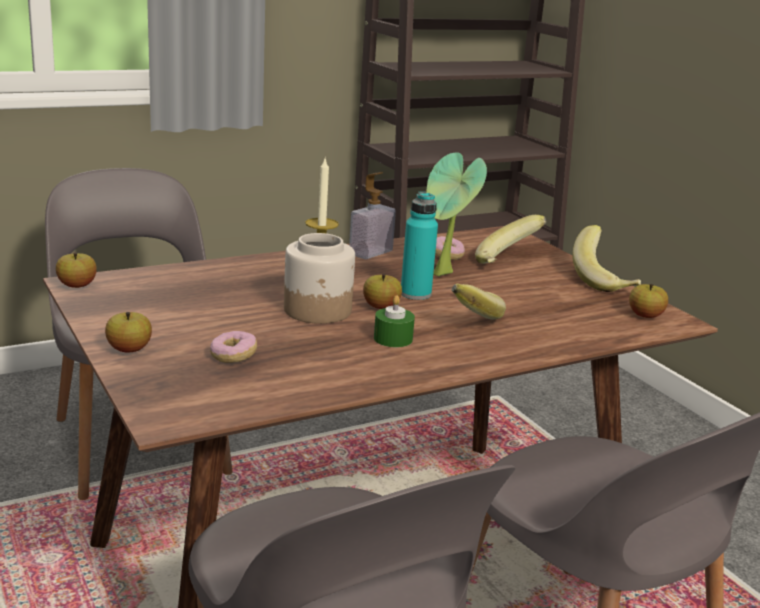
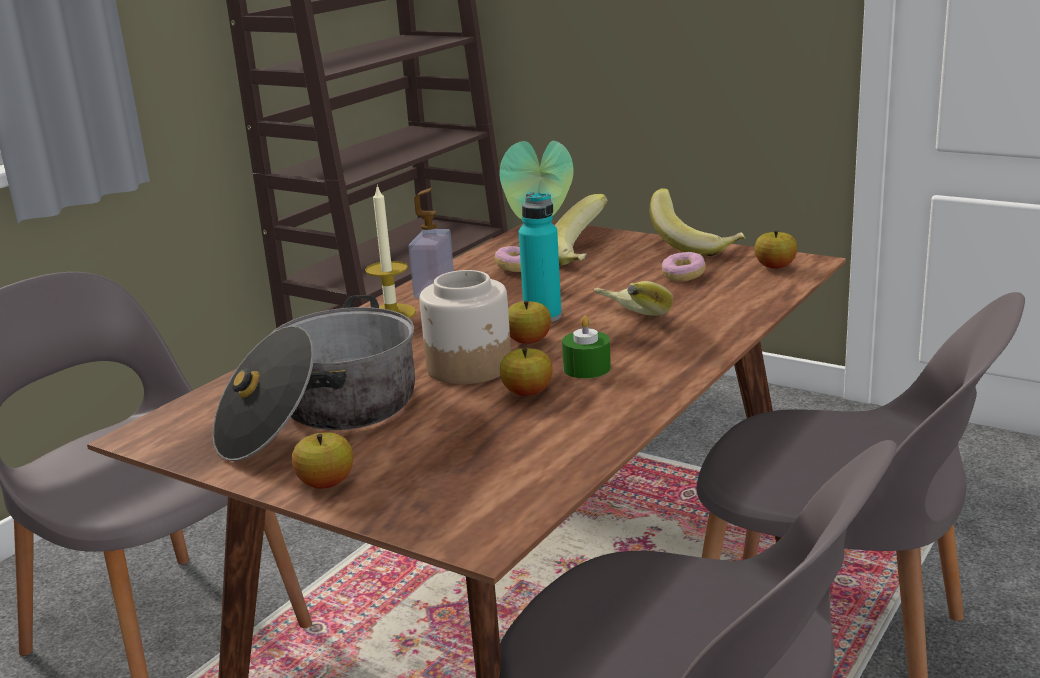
camera: 25 degrees left, 0 degrees up
apple [56,252,97,288] -> apple moved to [500,348,552,396]
donut [210,331,257,363] -> donut moved to [662,252,706,281]
none -> cooking pot [213,295,415,461]

